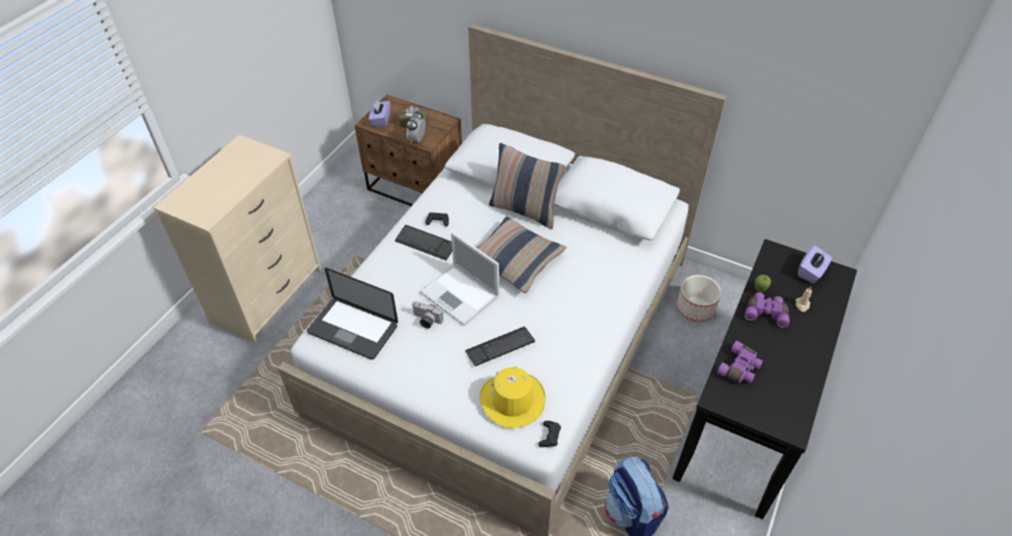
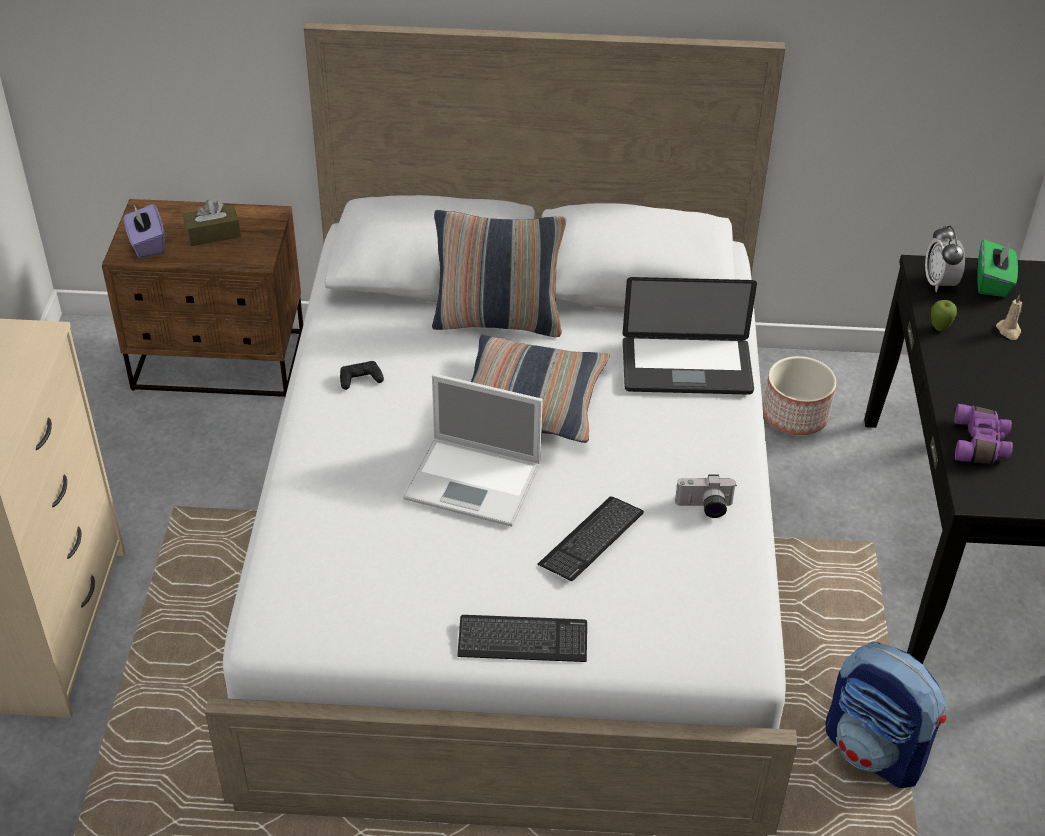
camera: 25 degrees left, 5 degrees down
laptop [307,268,398,360] -> laptop moved to [623,277,757,395]
keyboard [395,225,452,261] -> keyboard moved to [458,615,587,662]
alarm clock [407,111,426,143] -> alarm clock moved to [925,226,965,292]
camera [412,301,443,328] -> camera moved to [675,475,736,518]
yellow hat [480,365,545,428] -> none
black game controller [538,421,561,447] -> none
purple binoculars [745,292,790,327] -> none
purple tissue box [798,245,832,284] -> green tissue box [978,240,1018,297]

